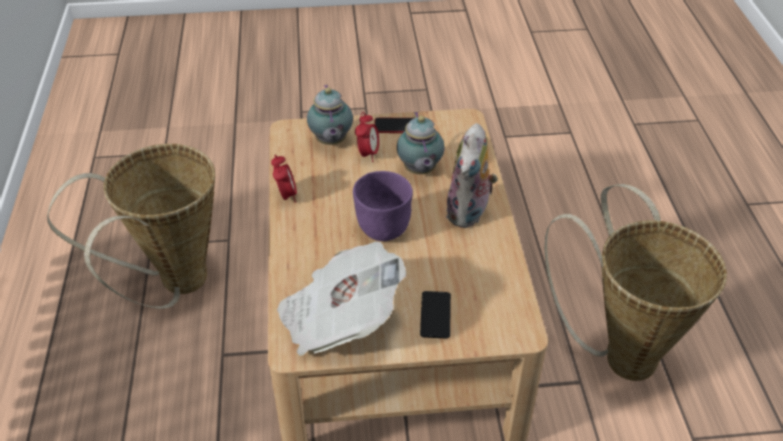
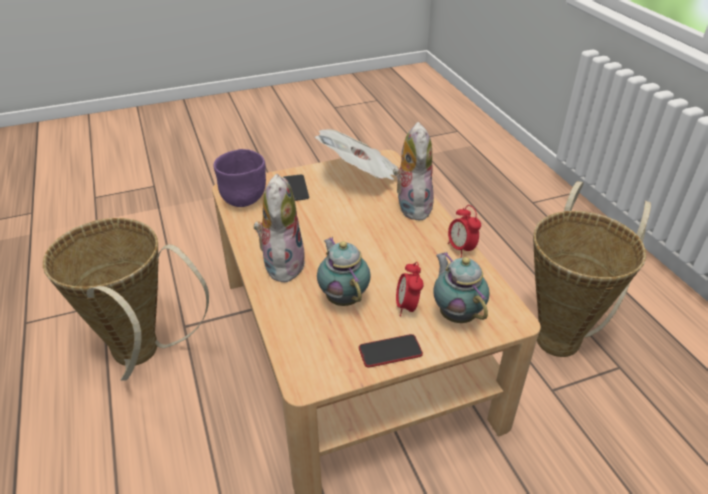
camera: 165 degrees right, 5 degrees down
purple bowl [353,171,413,241] -> purple bowl moved to [214,149,266,207]
none -> plush toy [393,122,434,220]

